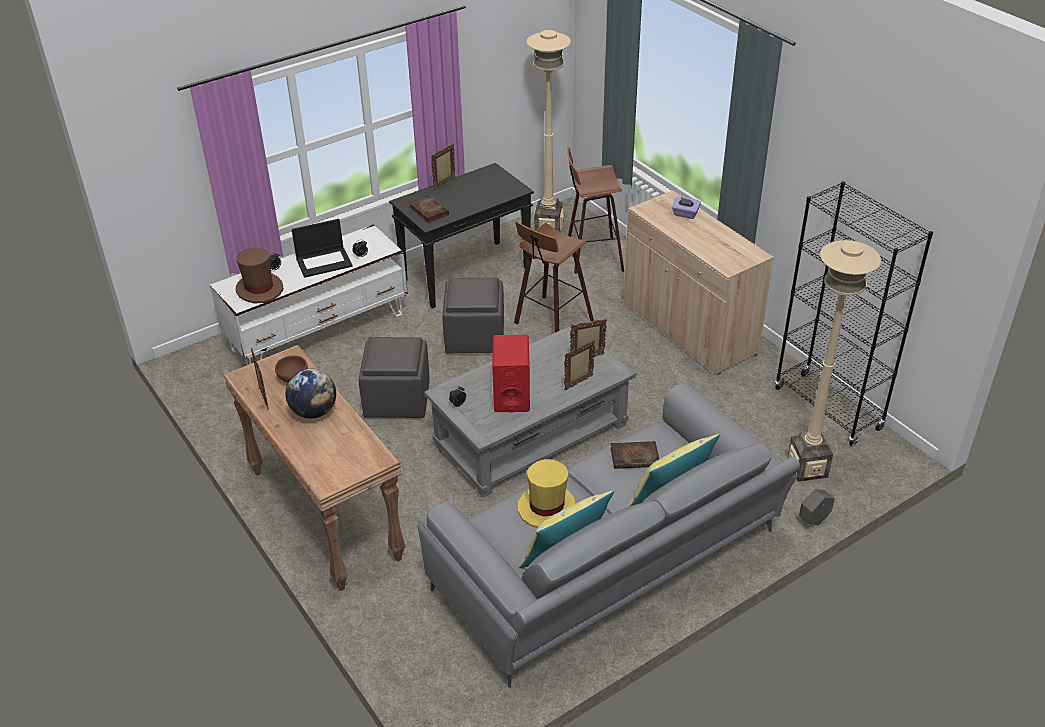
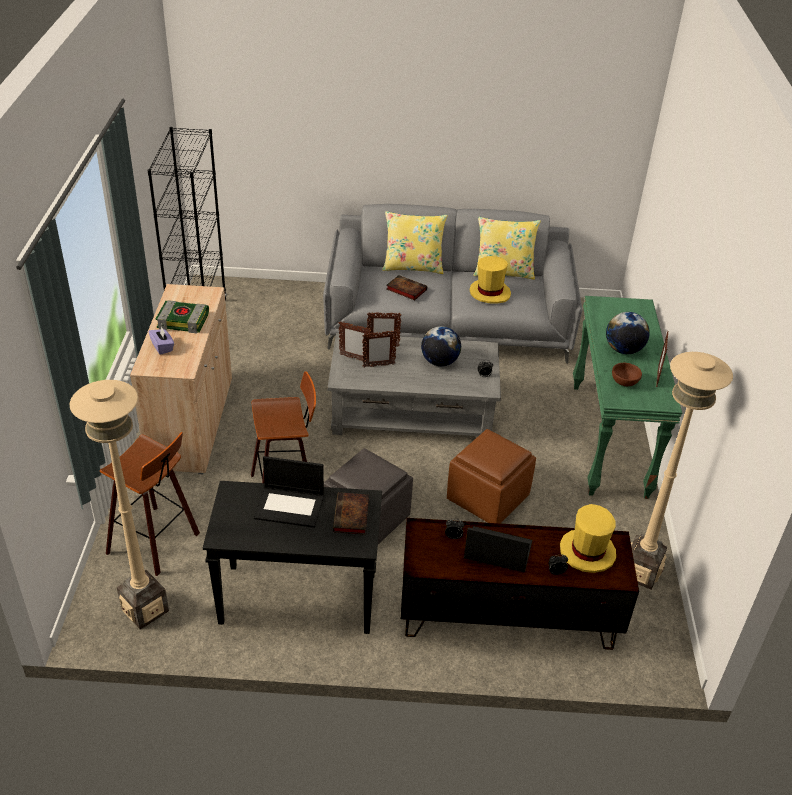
camera: 145 degrees left, 0 degrees up
white tv stand [210,224,408,365] -> brown tv stand [401,518,639,650]
brown console table [223,345,406,591] -> green console table [573,296,682,499]
brown hat [236,247,284,304] -> yellow hat [560,504,616,573]
grey ottoman [359,337,430,418] -> brown ottoman [447,429,536,523]
picture frame [431,144,455,190] -> picture frame moved to [362,330,397,368]
red speaker [492,335,530,413] -> globe [421,326,461,366]
beige floor lamp [787,240,881,482] -> beige floor lamp moved to [631,352,733,590]
grey planter [799,489,835,525] -> none
none -> book [156,300,209,333]
none -> laptop [254,456,324,528]

